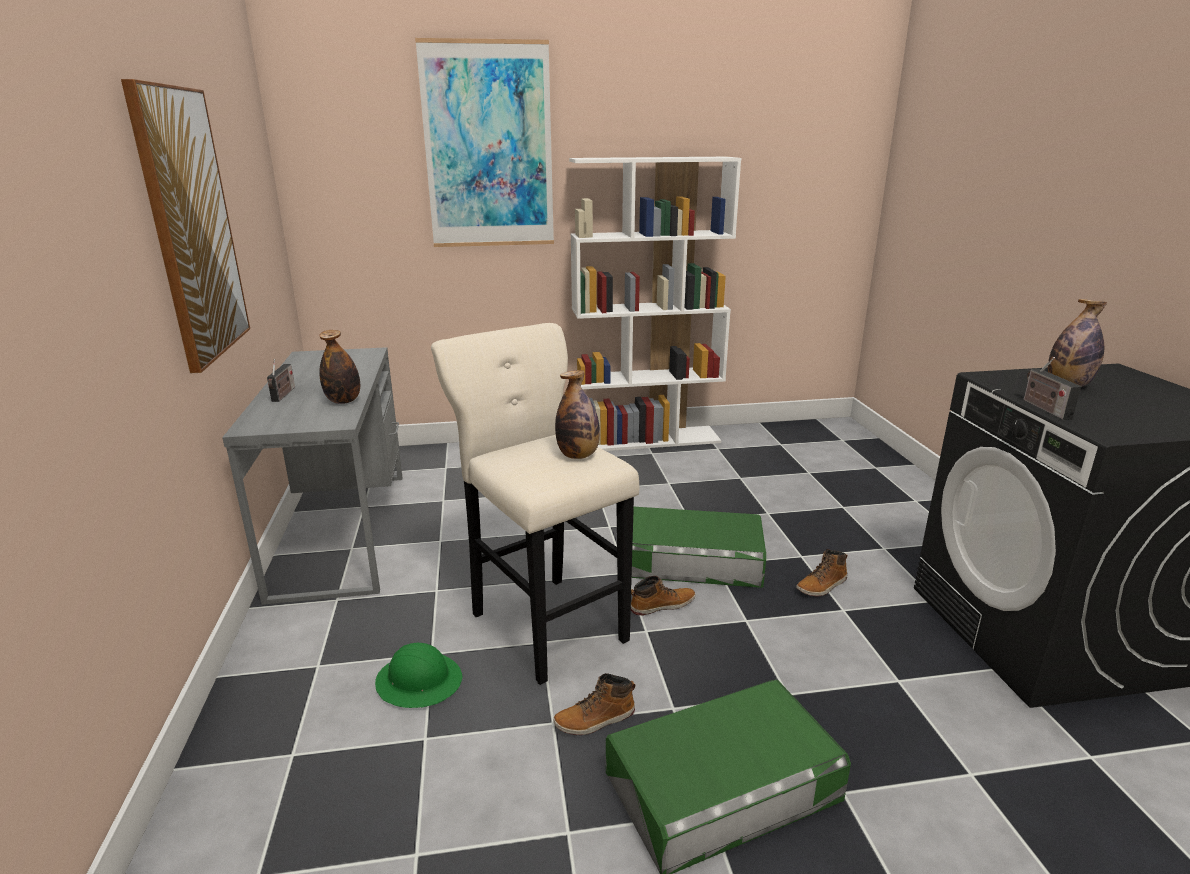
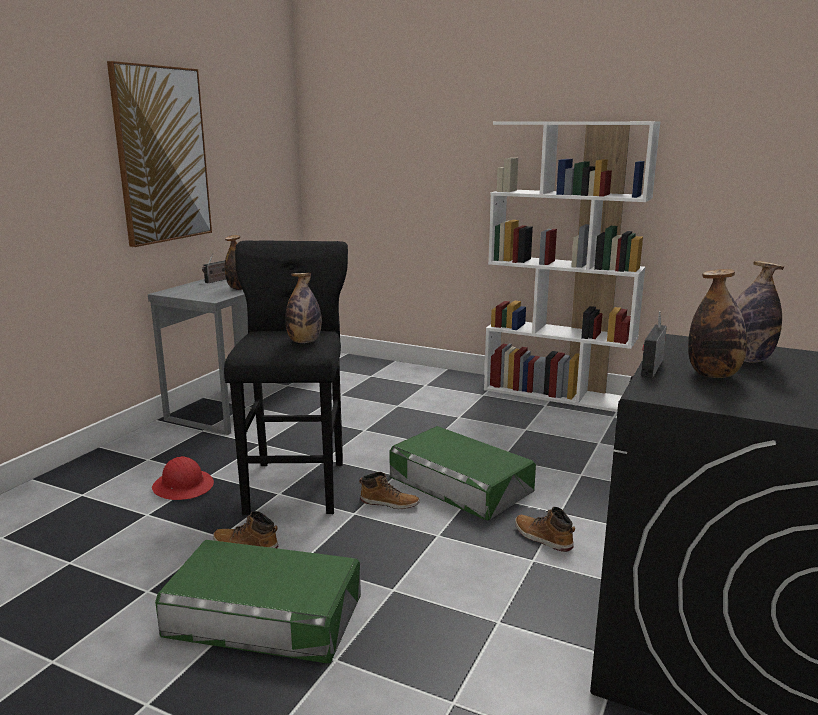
camera: 35 degrees right, 5 degrees down
green hard hat [375,643,462,708] -> red hard hat [152,456,214,500]
picture [415,38,554,247] -> none
beige stool [431,323,639,685] -> black stool [224,240,348,515]
boot [796,549,847,596] -> boot turned 45 degrees clockwise [515,507,575,552]
none -> bottle [688,269,747,378]

